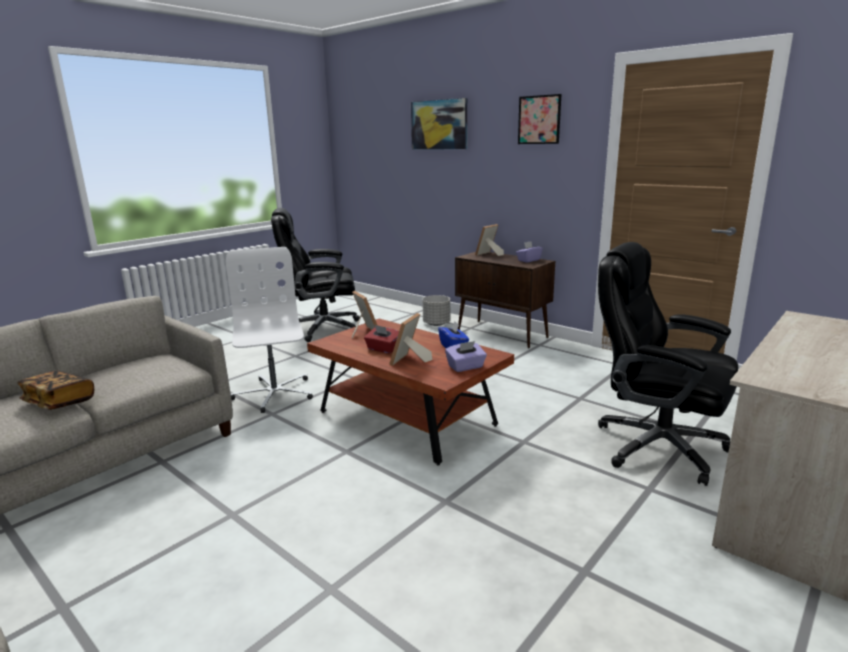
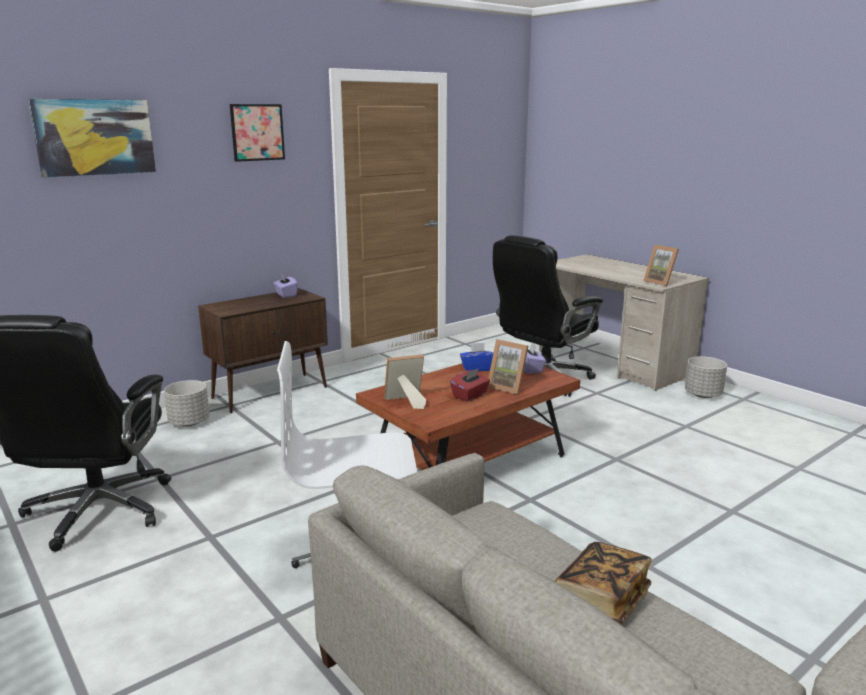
camera: 80 degrees left, 0 degrees up
picture frame [475,224,504,256] -> picture frame moved to [643,245,679,286]
none -> grey planter [685,356,727,398]

